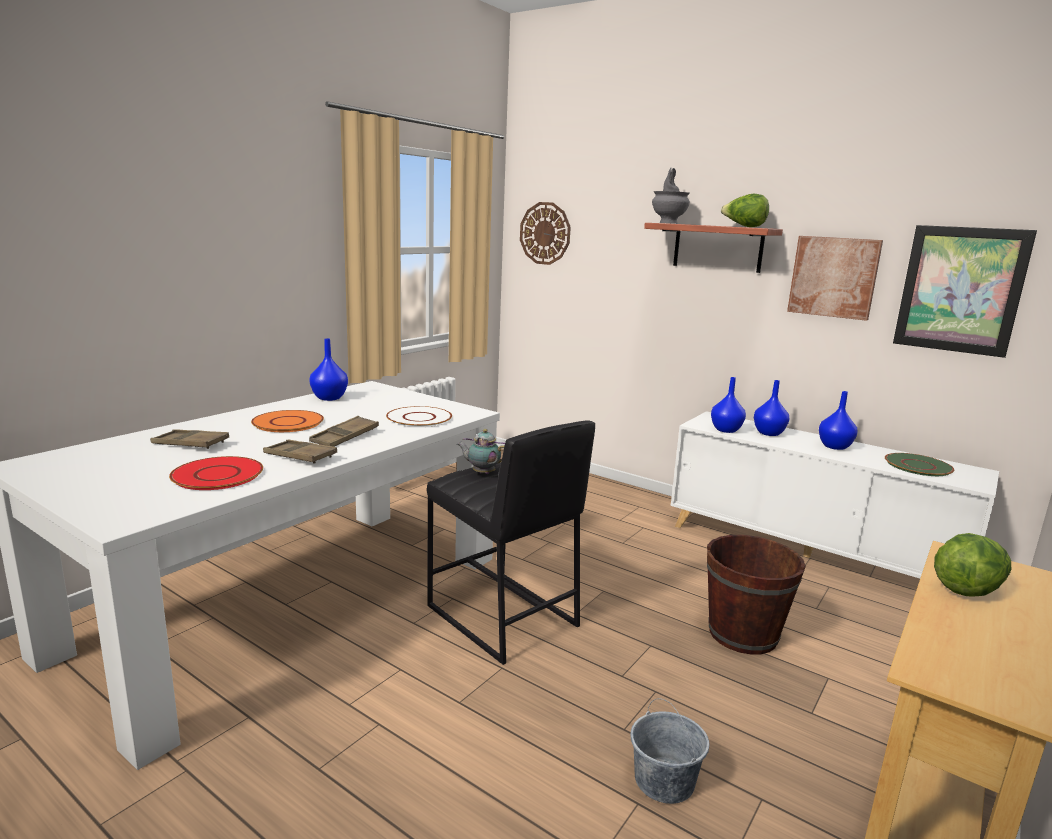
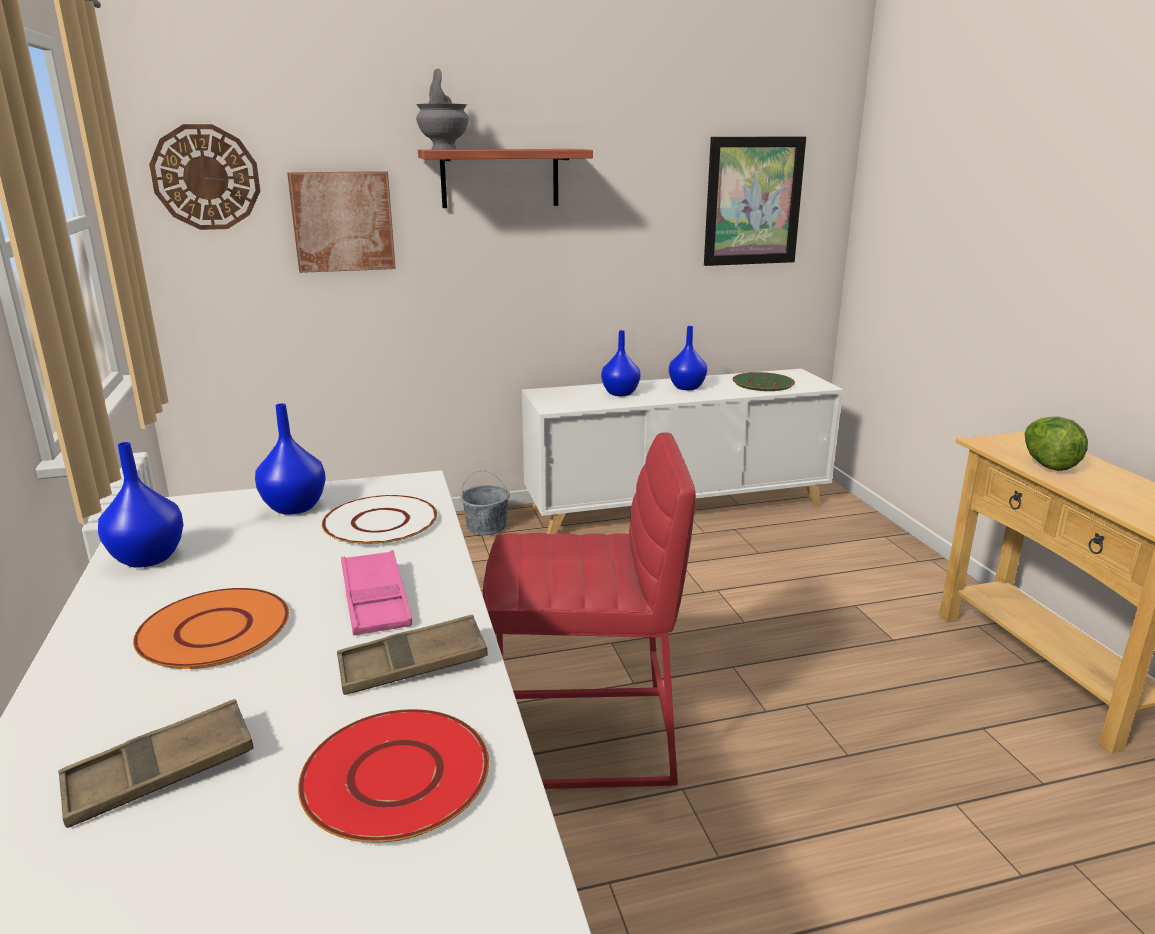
camera: 50 degrees left, 5 degrees up
brown tray [309,416,379,447] -> pink tray [341,550,412,636]
black stool [427,420,595,665] -> red stool [483,433,696,789]
teapot [457,429,505,474] -> none
grey bucket [631,698,709,804] -> grey bucket moved to [460,470,510,535]
brown bucket [707,535,806,654] -> none
blue vase [711,377,746,433] -> blue vase moved to [255,403,326,515]
lettuce [721,194,769,227] -> none
picture [787,236,883,321] -> picture moved to [287,171,396,273]

